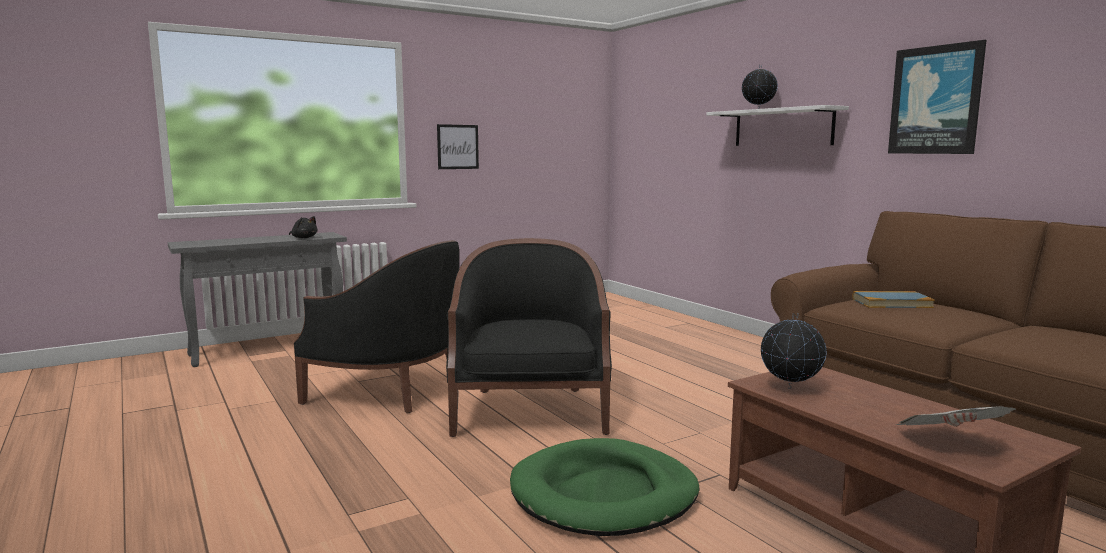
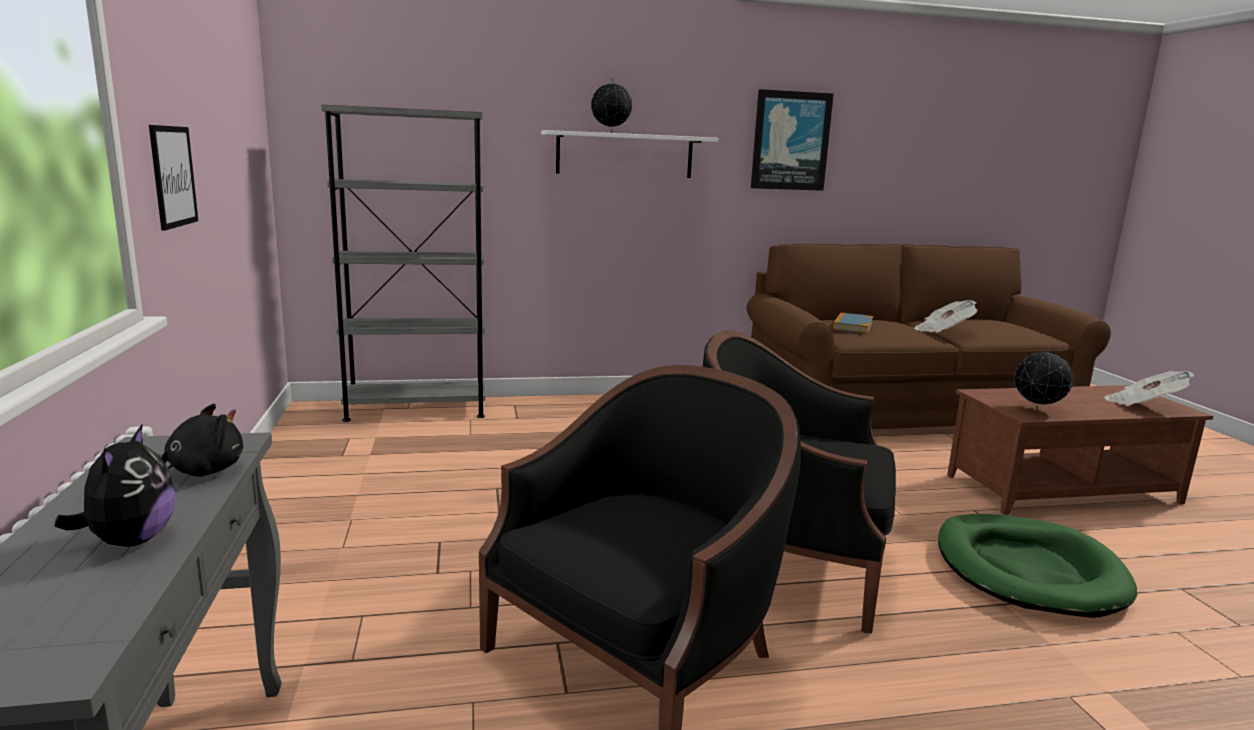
camera: 70 degrees left, 5 degrees up
none -> plush toy [54,425,175,547]
none -> grey bookcase [321,104,485,422]
none -> newspaper [914,300,977,333]

